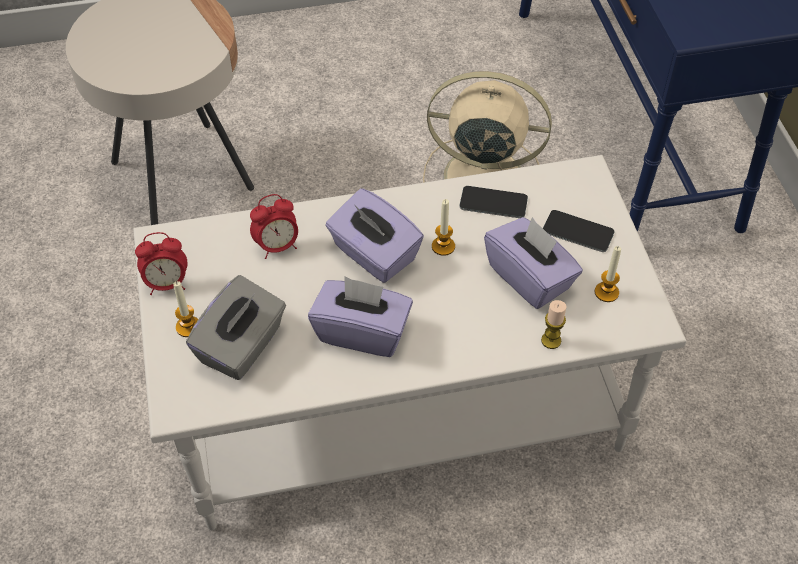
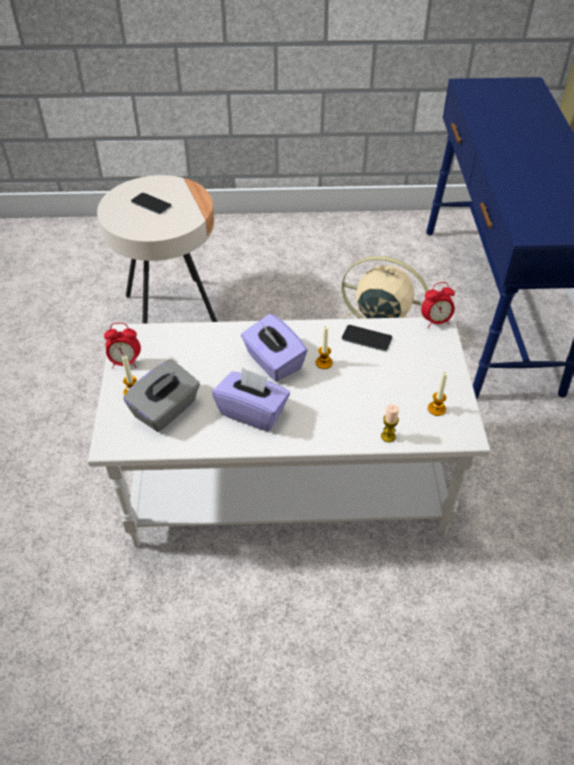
camera: 10 degrees right, 5 degrees down
alarm clock [250,194,298,259] -> alarm clock moved to [421,282,455,328]
purple tissue box [484,217,583,309] -> none
phone [543,210,614,252] -> phone moved to [131,193,171,214]

